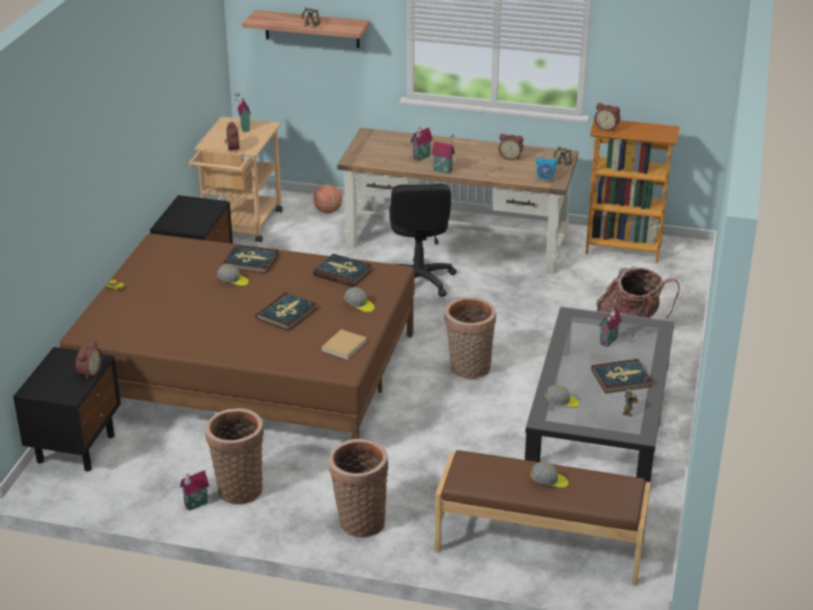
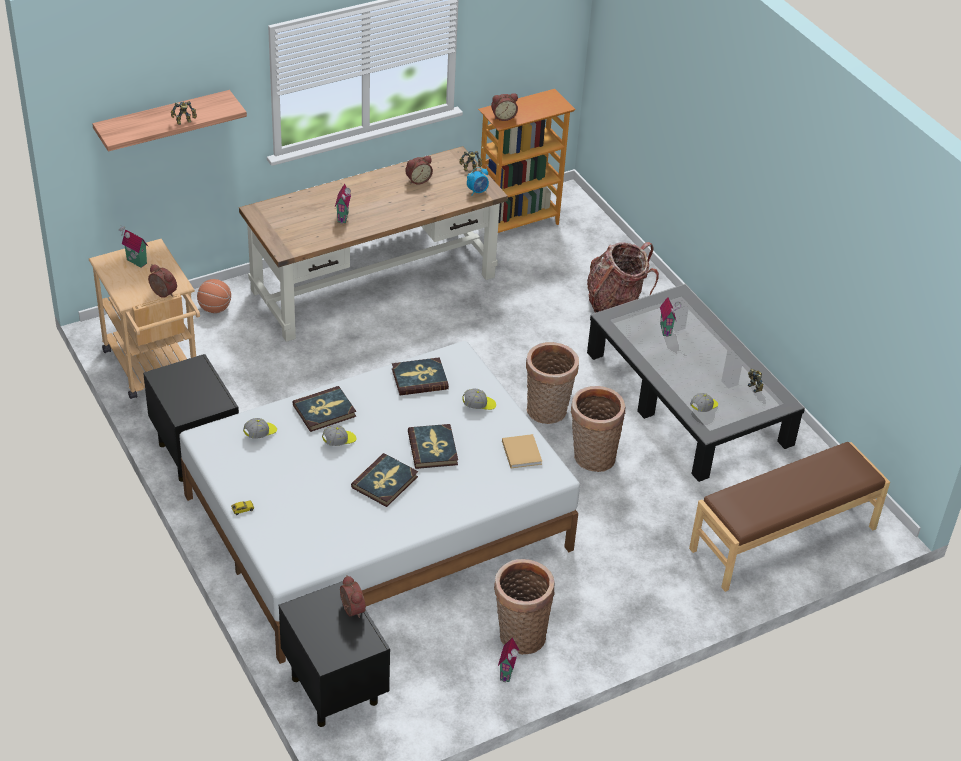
camera: 45 degrees left, 10 degrees up
brown bed [60,233,414,439] -> white bed [179,341,580,664]
basket [329,439,388,537] -> basket moved to [570,386,625,472]
black office chair [389,184,457,297] -> none
toy house [432,135,455,174] -> none
cap [531,462,568,488] -> cap moved to [243,418,277,439]
book [592,359,652,393] -> book moved to [351,453,418,507]

